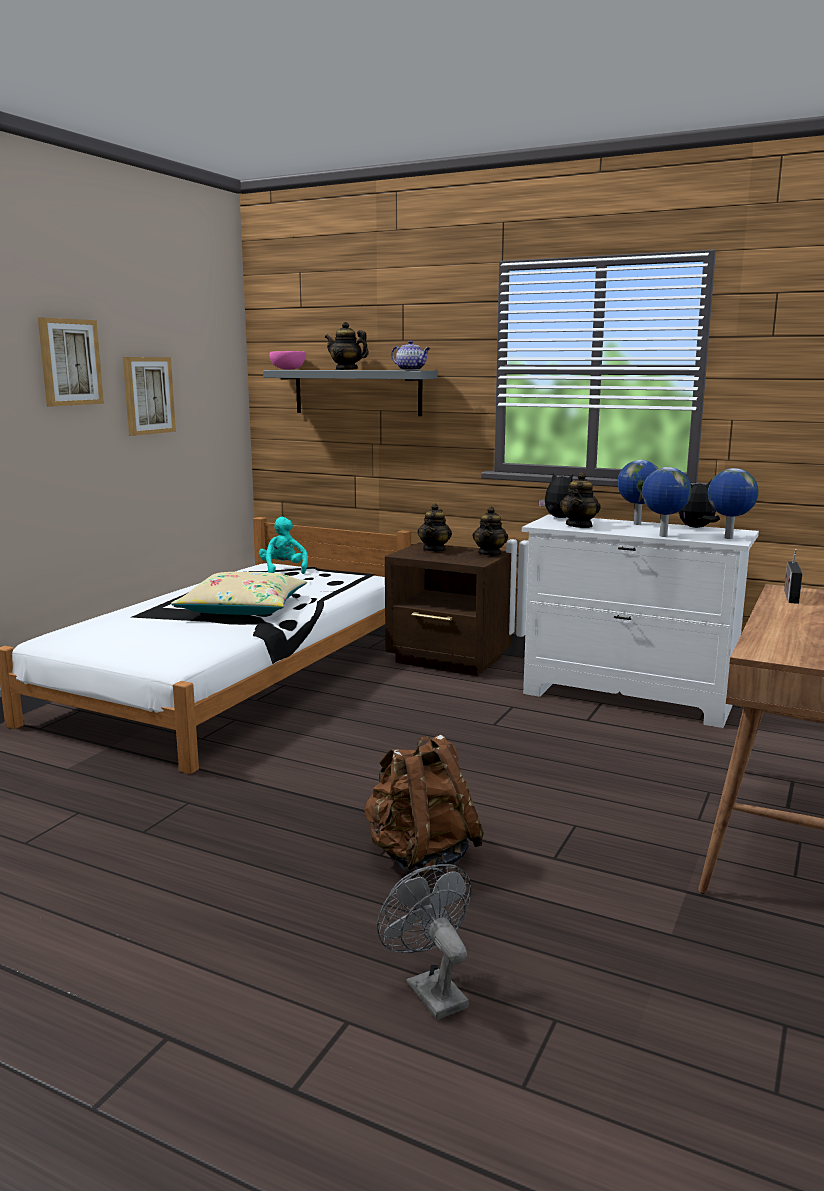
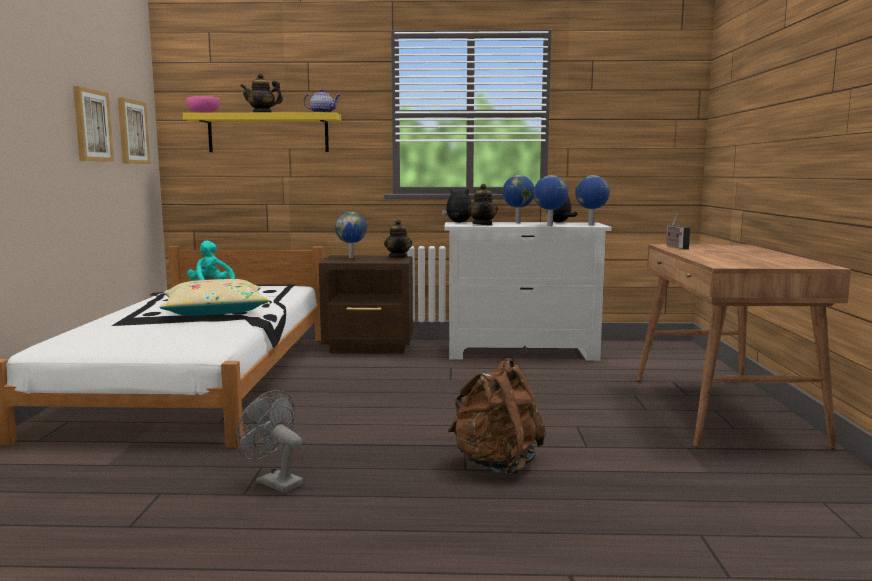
camera: 25 degrees left, 5 degrees down
picture [38,317,104,406] -> picture moved to [118,98,150,164]
grey shelf [263,370,438,416] -> yellow shelf [183,112,341,152]
grey fan [377,864,472,1020] -> grey fan moved to [236,390,303,493]
teapot [418,504,452,552] -> globe [335,212,367,258]

